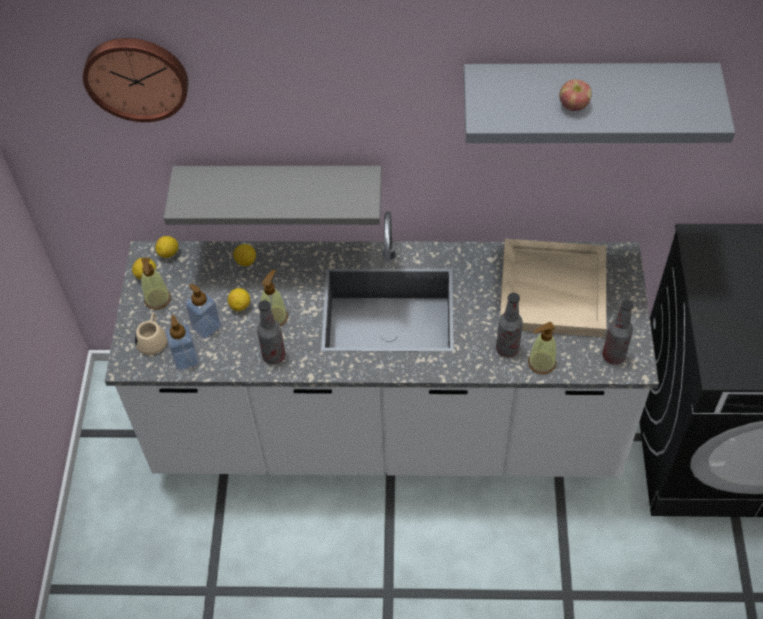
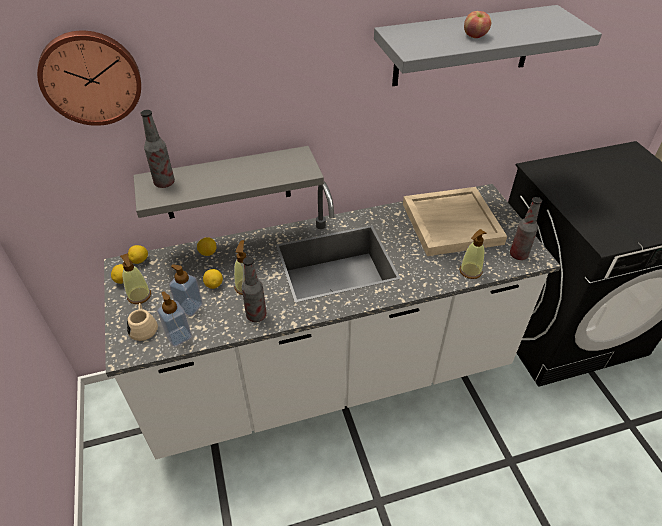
camera: 20 degrees left, 10 degrees down
bottle [496,293,523,358] -> bottle moved to [140,110,175,188]

